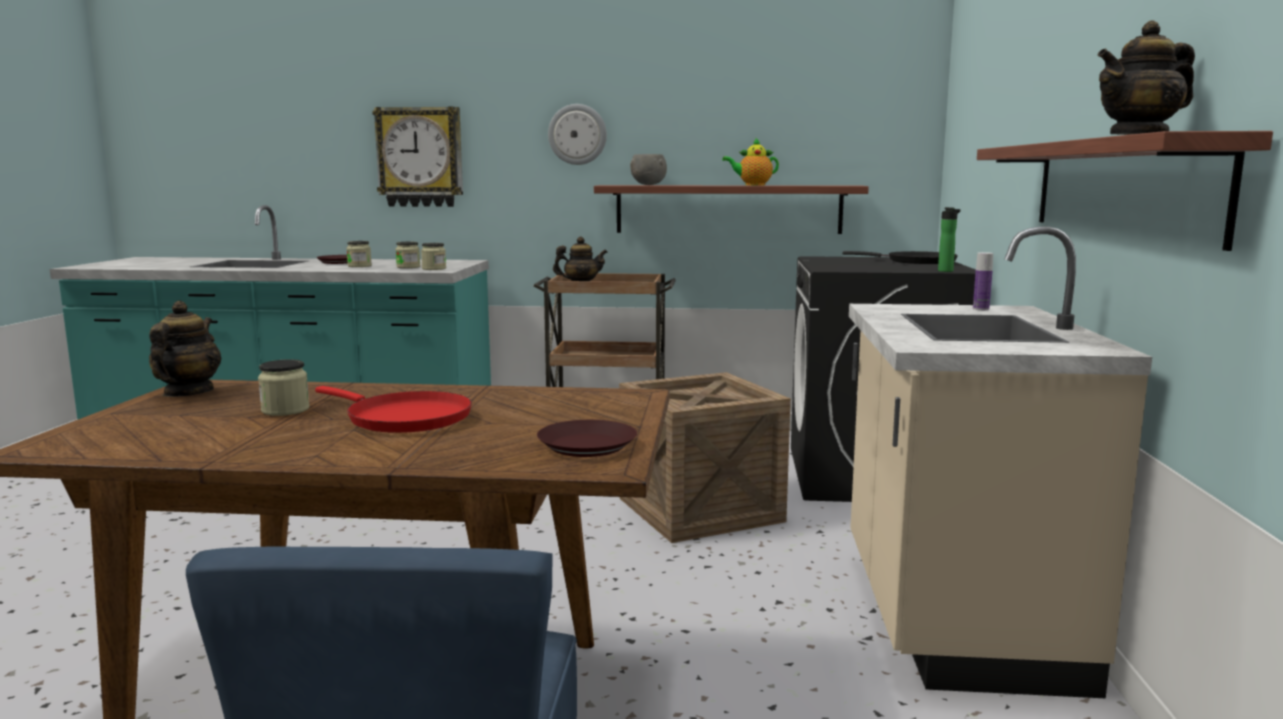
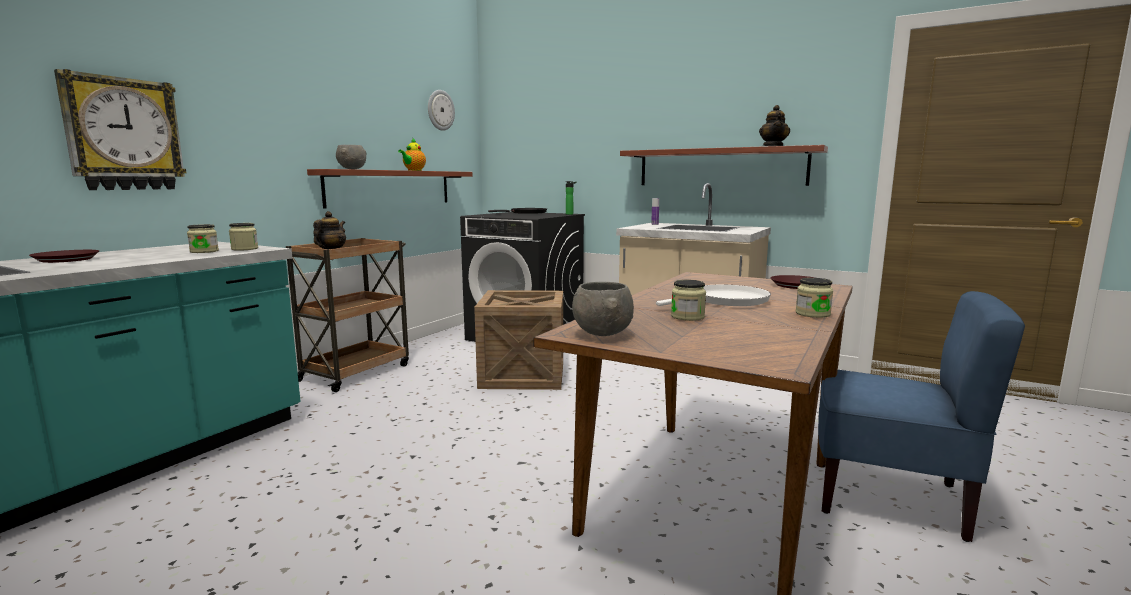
camera: 65 degrees left, 0 degrees up
teapot [149,301,222,397] -> grey bowl [572,282,634,336]
red frying pan [315,386,472,433] -> white frying pan [656,285,771,306]
jar [346,241,372,267] -> jar moved to [796,278,833,318]
wall clock [548,104,607,165] -> wall clock moved to [428,90,455,131]

